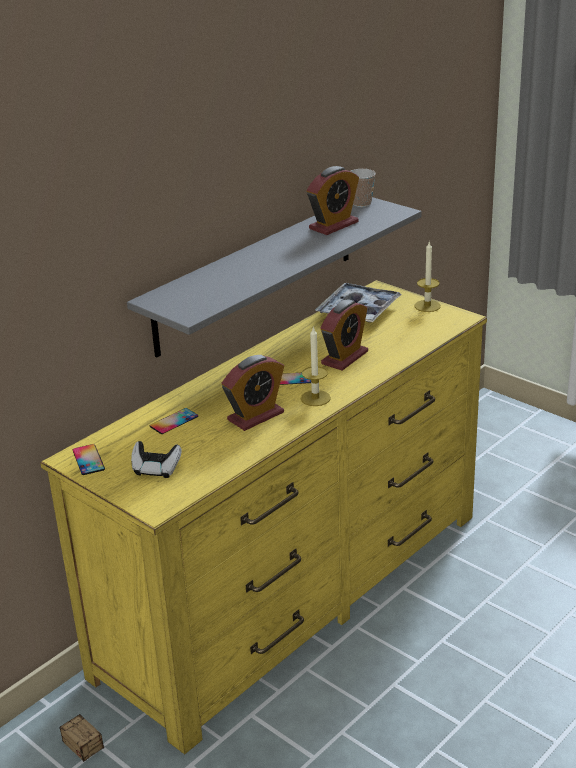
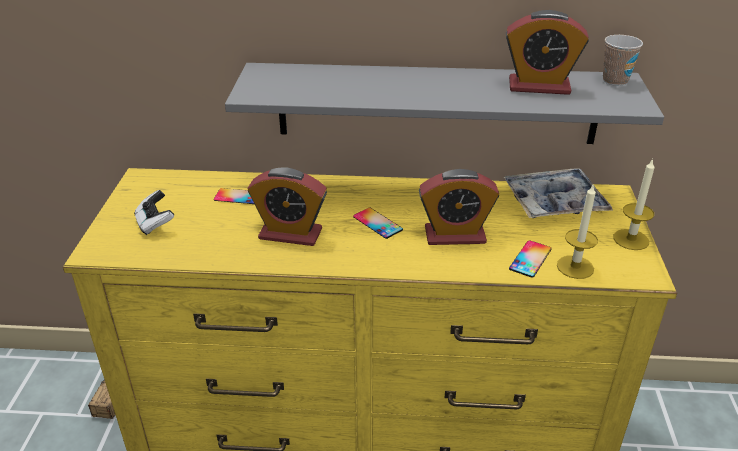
camera: 50 degrees right, 5 degrees up
phone [73,444,105,475] -> phone moved to [509,240,552,278]
candle [301,326,331,406] -> candle moved to [557,185,598,279]

